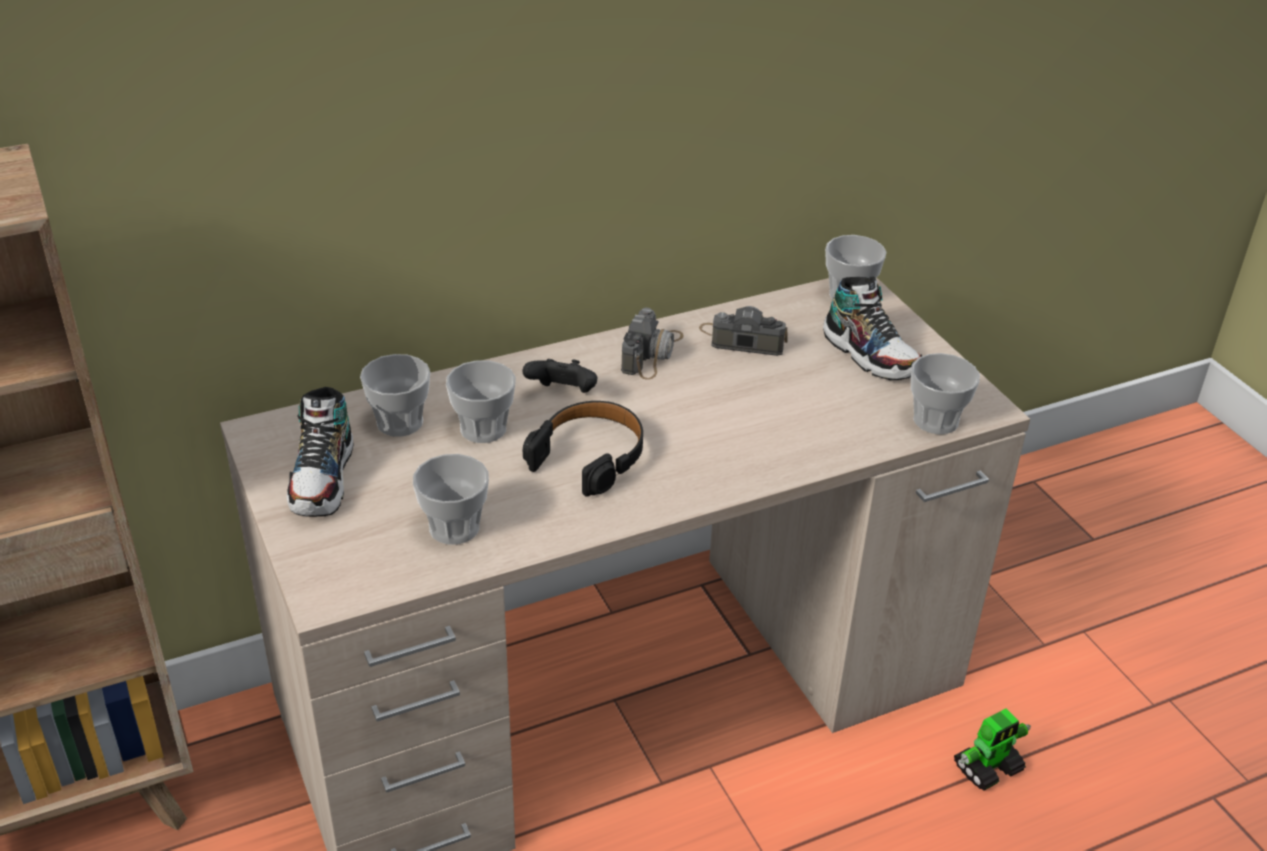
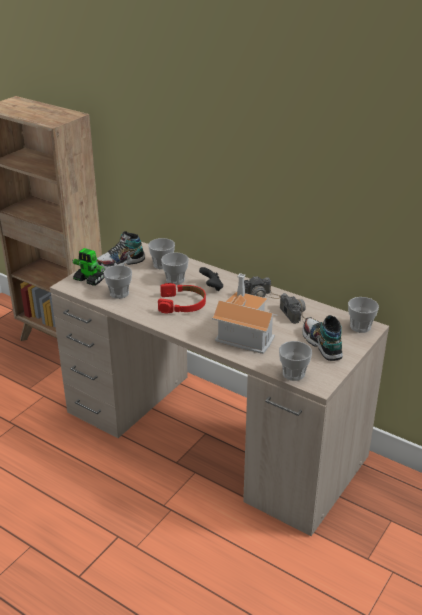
camera: 60 degrees right, 5 degrees down
black headphones [523,401,643,497] -> red headphones [158,283,206,313]
shoe [823,277,922,380] -> shoe turned 135 degrees clockwise [302,315,343,361]
toy robot [954,708,1031,791] -> toy robot moved to [72,248,105,286]
none -> toy house [212,273,278,354]

